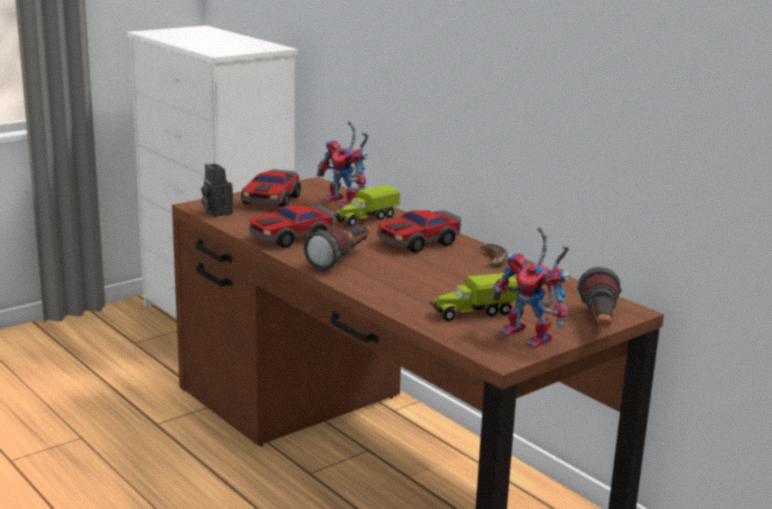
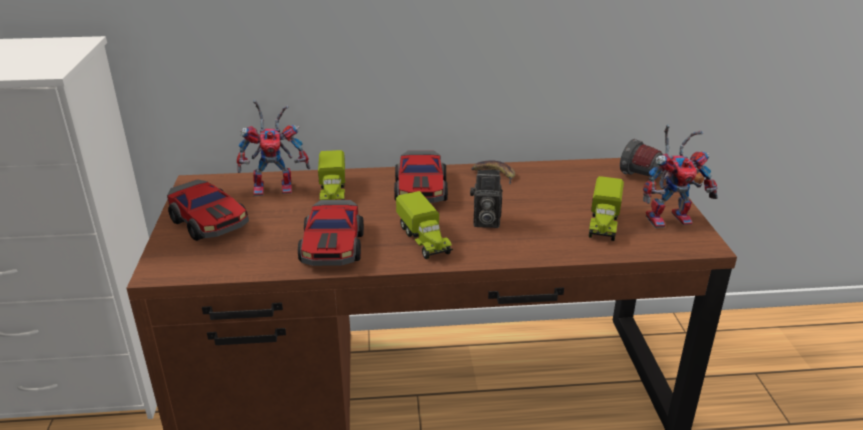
camera: 55 degrees left, 10 degrees up
camera [201,164,233,217] -> camera moved to [470,170,503,228]
flashlight [304,224,370,270] -> toy truck [396,191,453,259]

